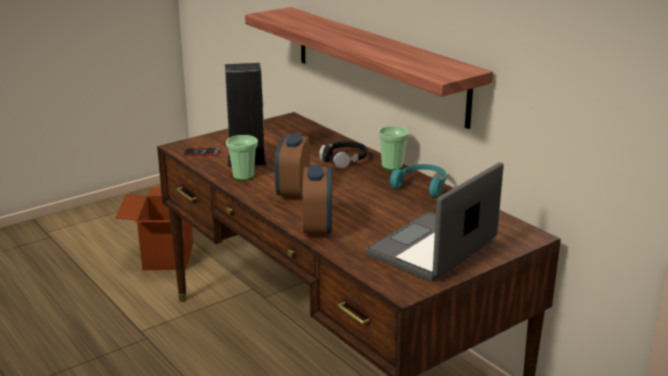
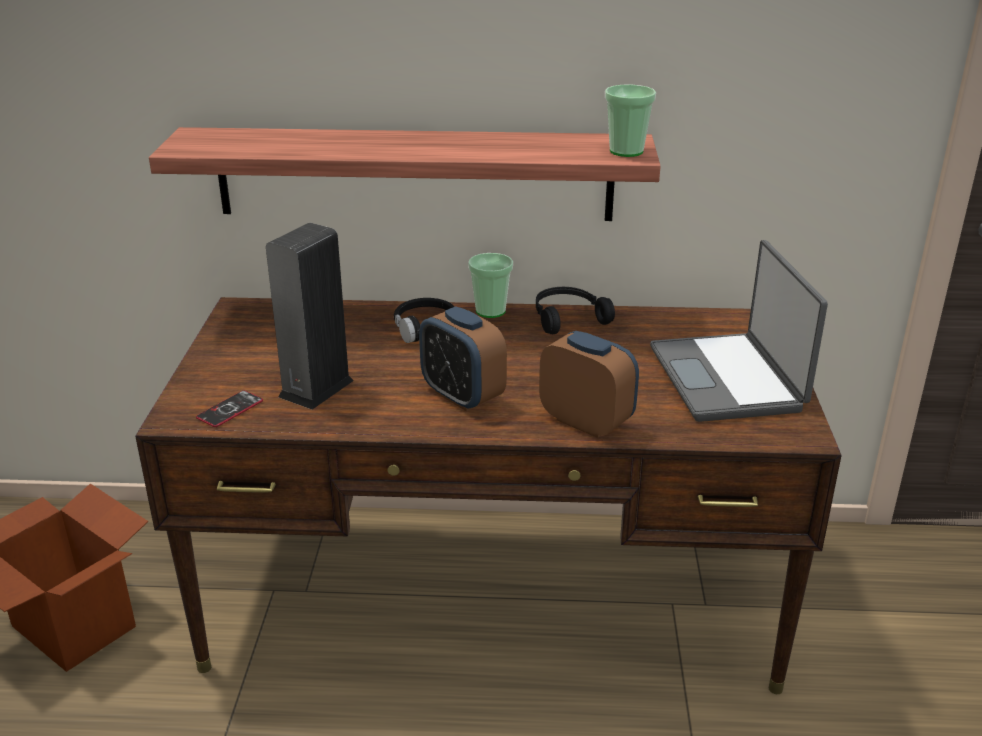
camera: 50 degrees left, 5 degrees up
cup [226,135,258,180] -> cup moved to [605,84,656,157]
turquoise headphones [390,164,446,197] -> black headphones [536,287,615,334]

